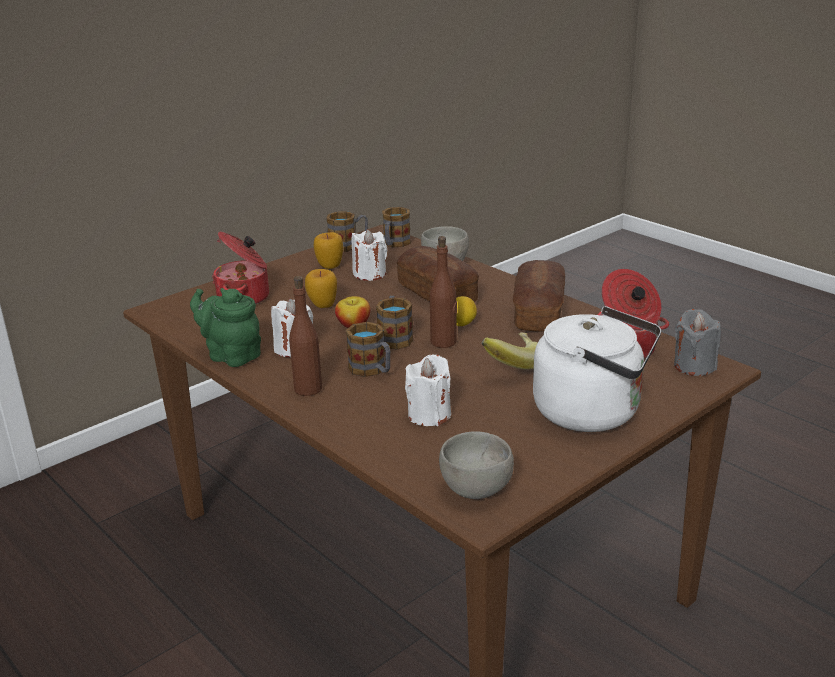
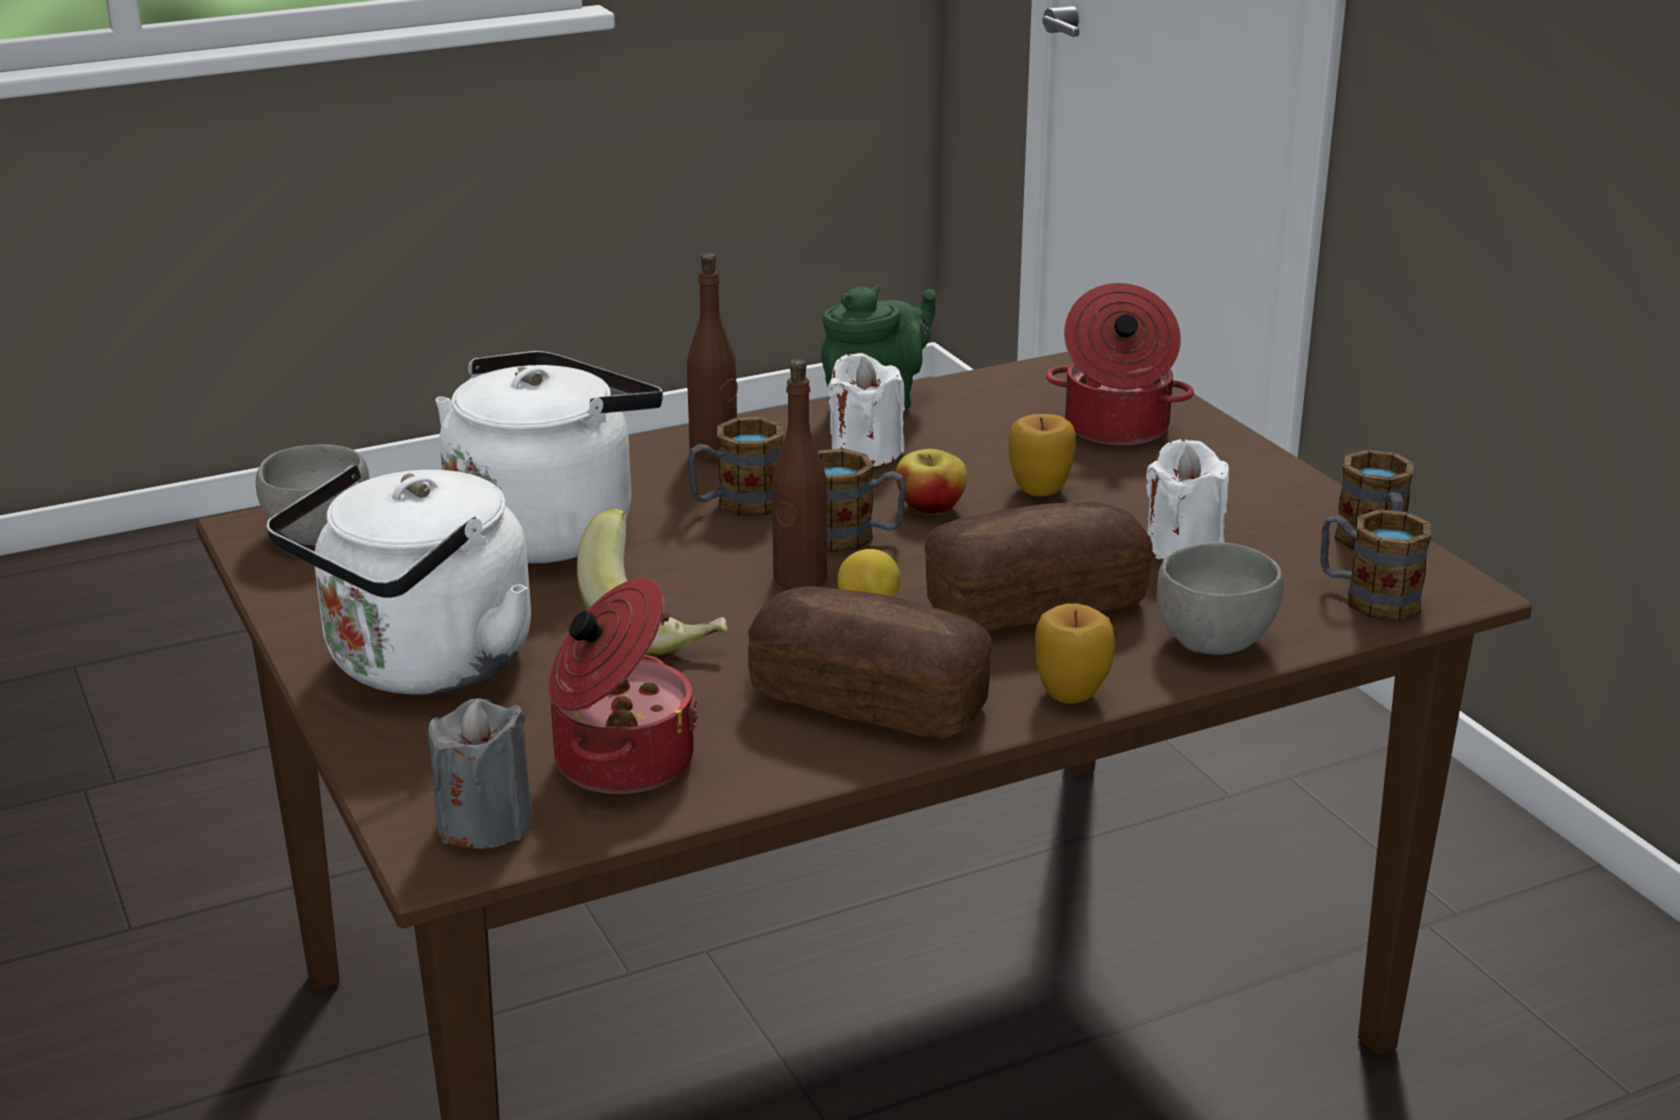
camera: 105 degrees right, 0 degrees up
apple [314,232,343,269] -> apple moved to [1035,603,1115,704]
white candle [405,354,451,426] -> white kettle [435,351,663,564]

